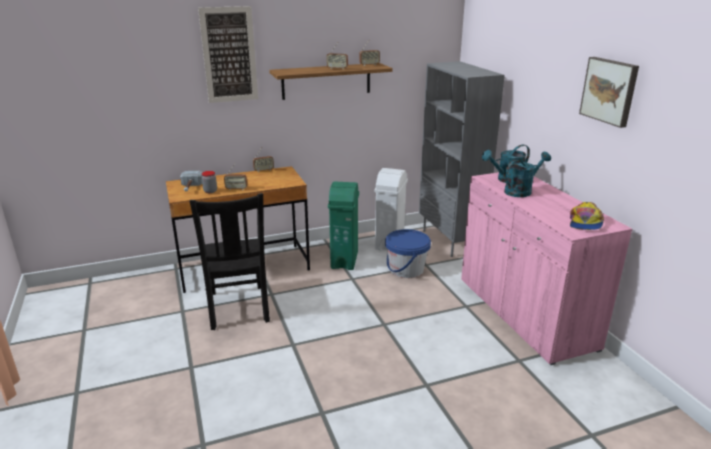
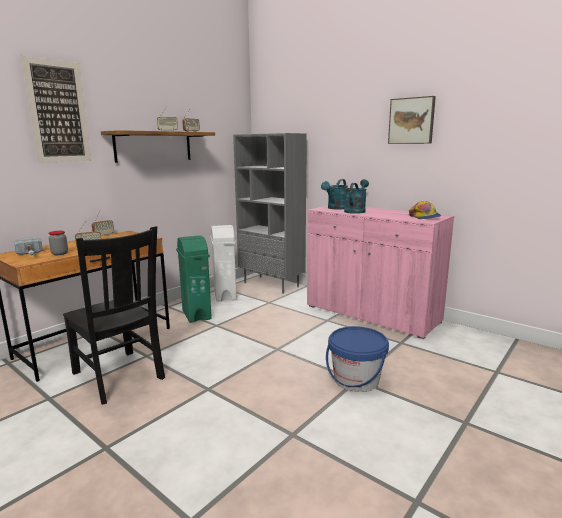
camera: 30 degrees left, 10 degrees down
blue bucket [385,229,431,278] -> blue bucket moved to [326,326,389,392]

